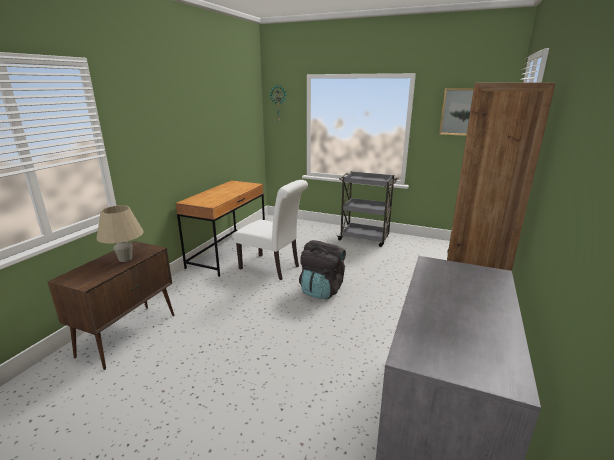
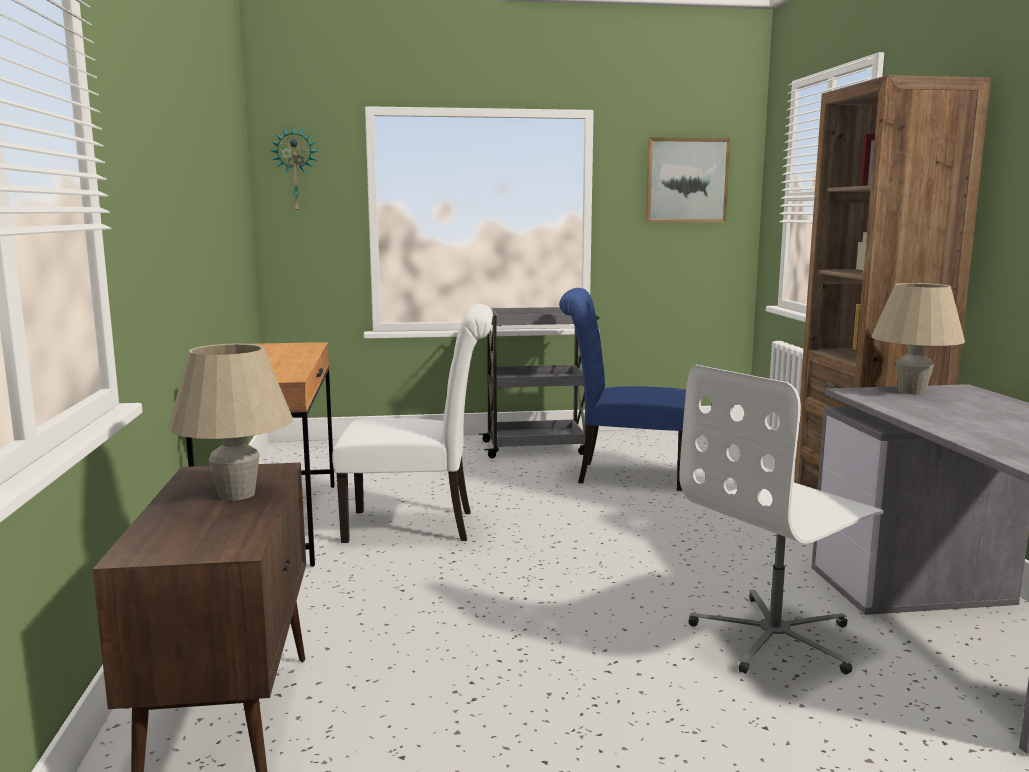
camera: 30 degrees left, 10 degrees down
black backpack [299,240,346,299] -> none
none -> blue chair [559,288,686,491]
none -> white office chair [679,365,884,674]
none -> beige table lamp [871,283,965,395]

